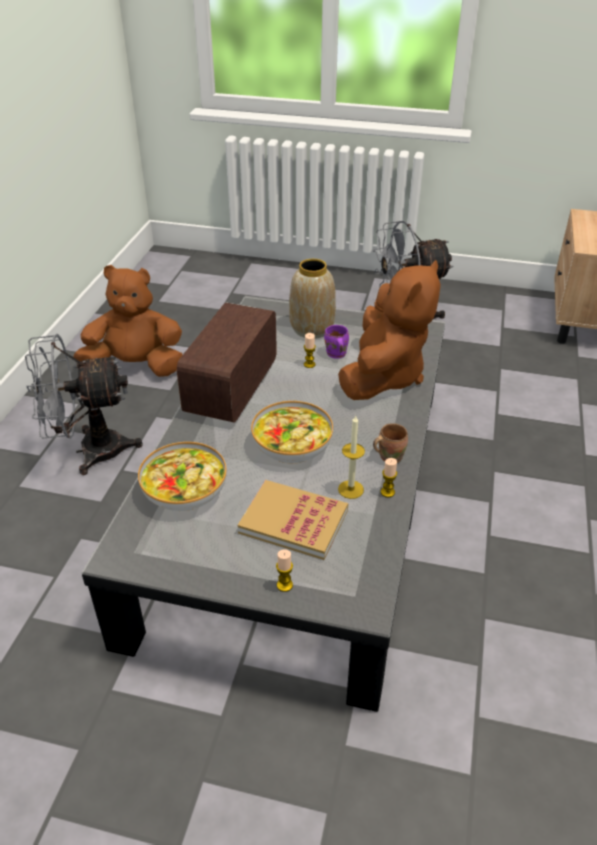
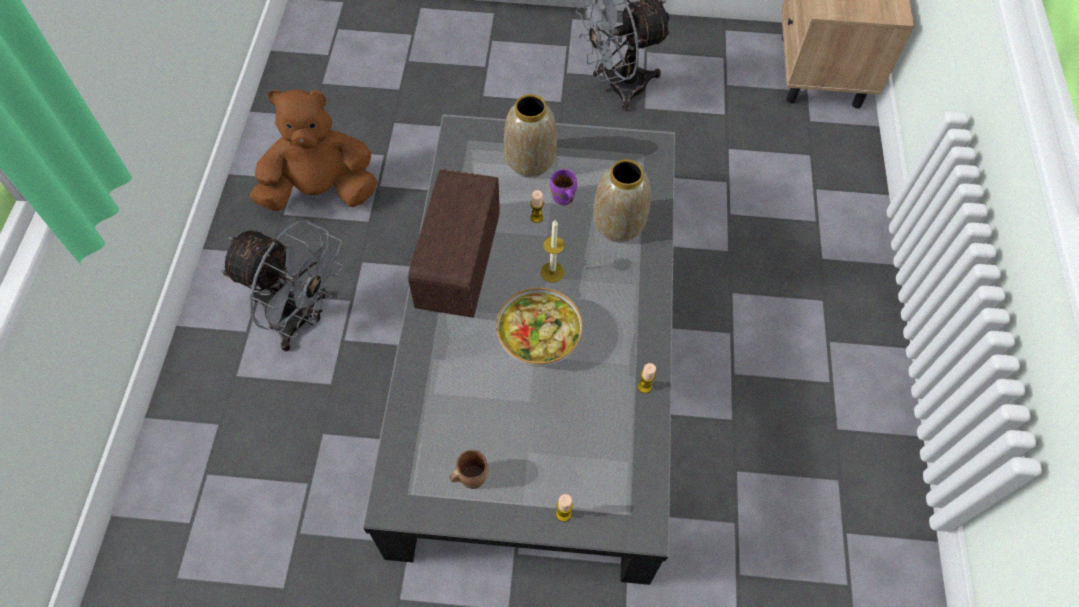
camera: 10 degrees left, 20 degrees up
grey fan [25,334,143,475] -> grey fan turned 135 degrees counterclockwise [220,220,344,352]
bowl [138,442,227,511] -> none
book [238,480,348,560] -> none
brown plush toy [338,260,441,400] -> vase [593,159,651,242]
candle [338,416,365,499] -> candle moved to [541,220,565,283]
brown mug [373,423,408,463] -> brown mug moved to [450,450,489,489]

